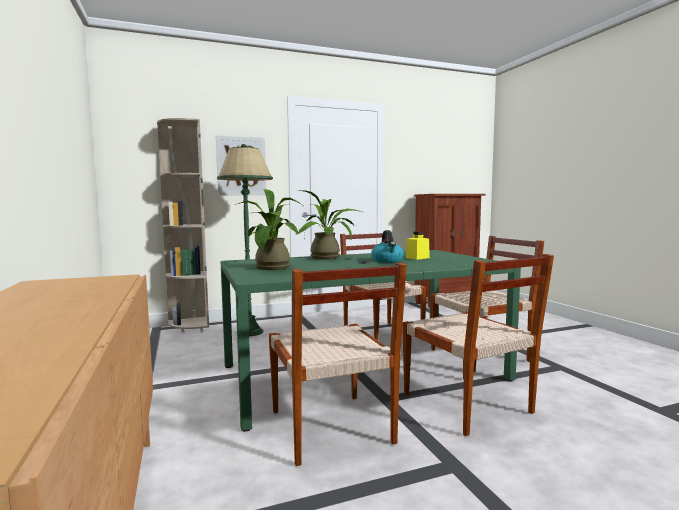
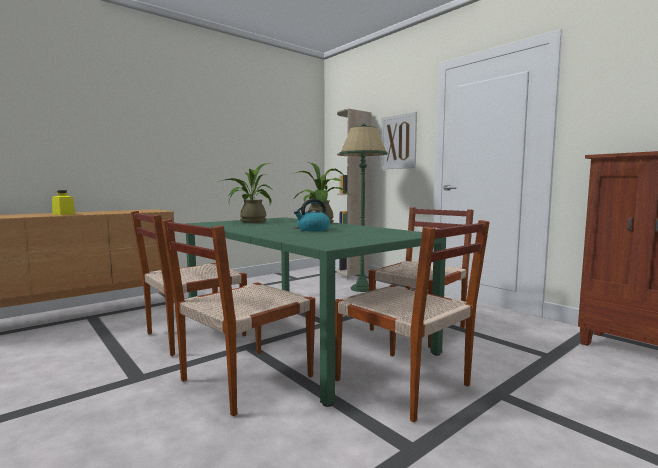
camera: 70 degrees right, 0 degrees up
yellow jar [406,231,430,260] -> yellow jar moved to [52,190,75,215]

